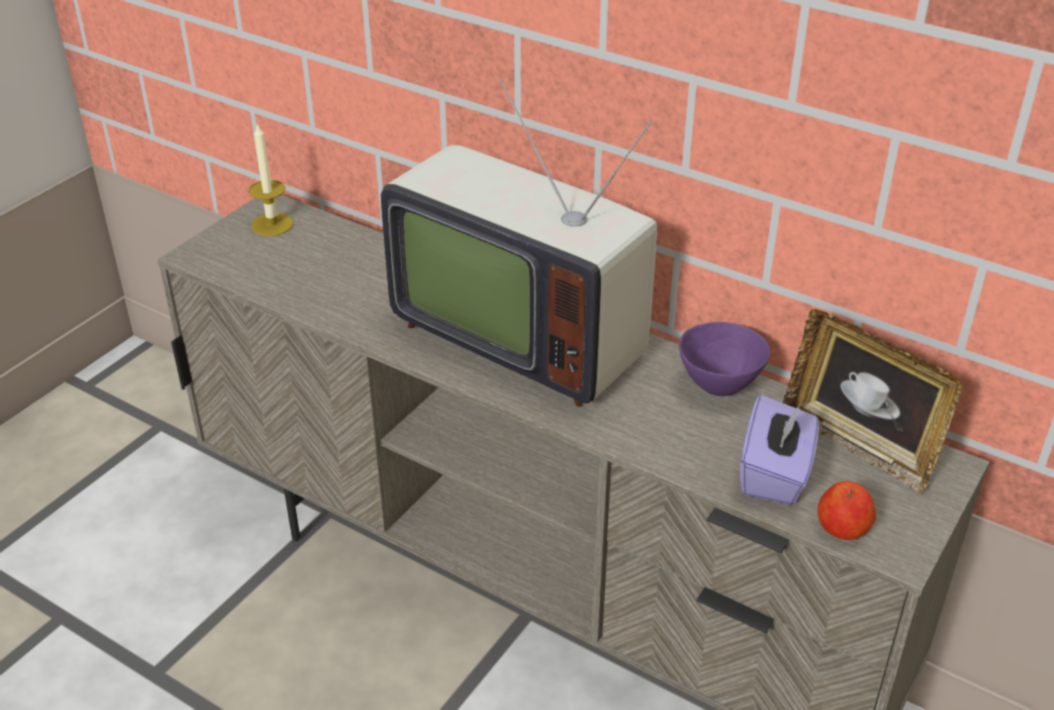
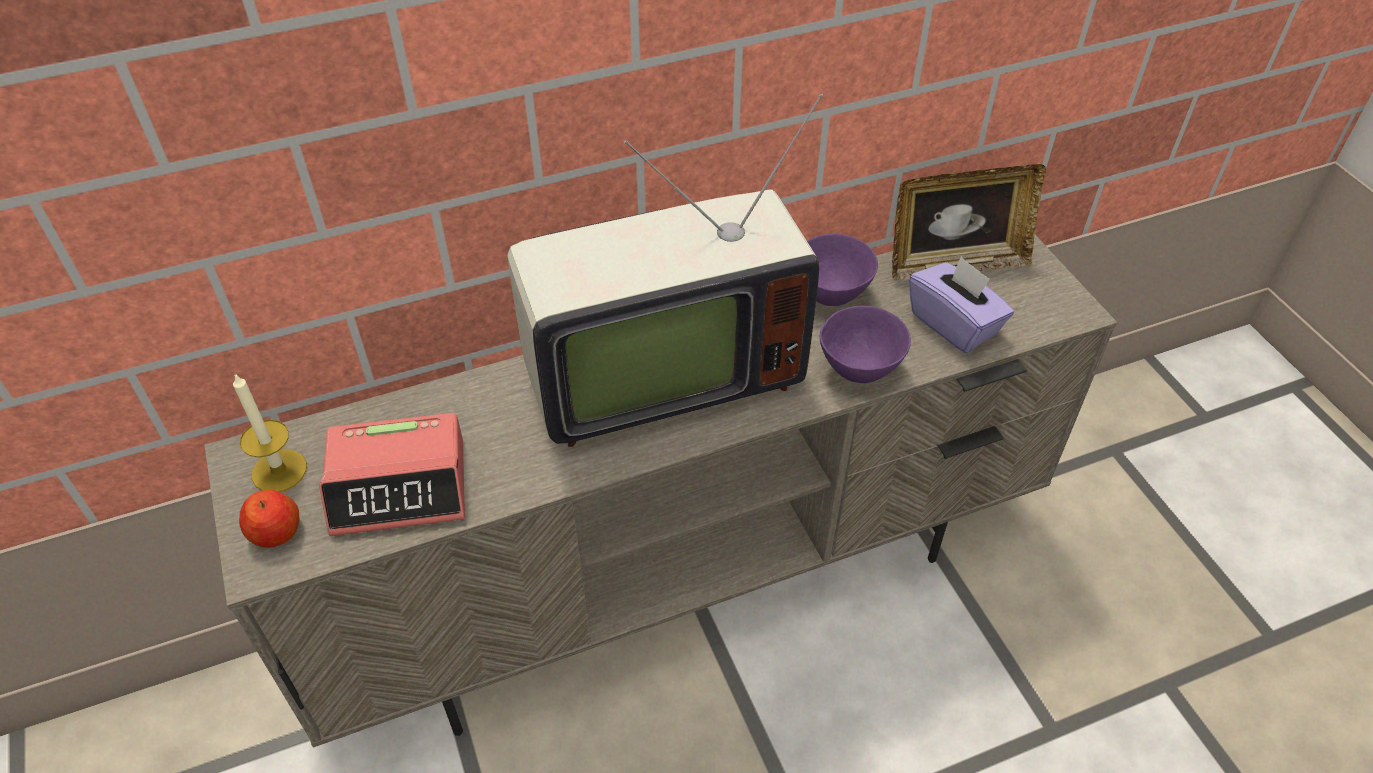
camera: 55 degrees left, 10 degrees up
apple [818,481,876,540] -> apple moved to [239,490,299,548]
none -> alarm clock [319,413,465,536]
none -> purple bowl [820,306,911,383]

